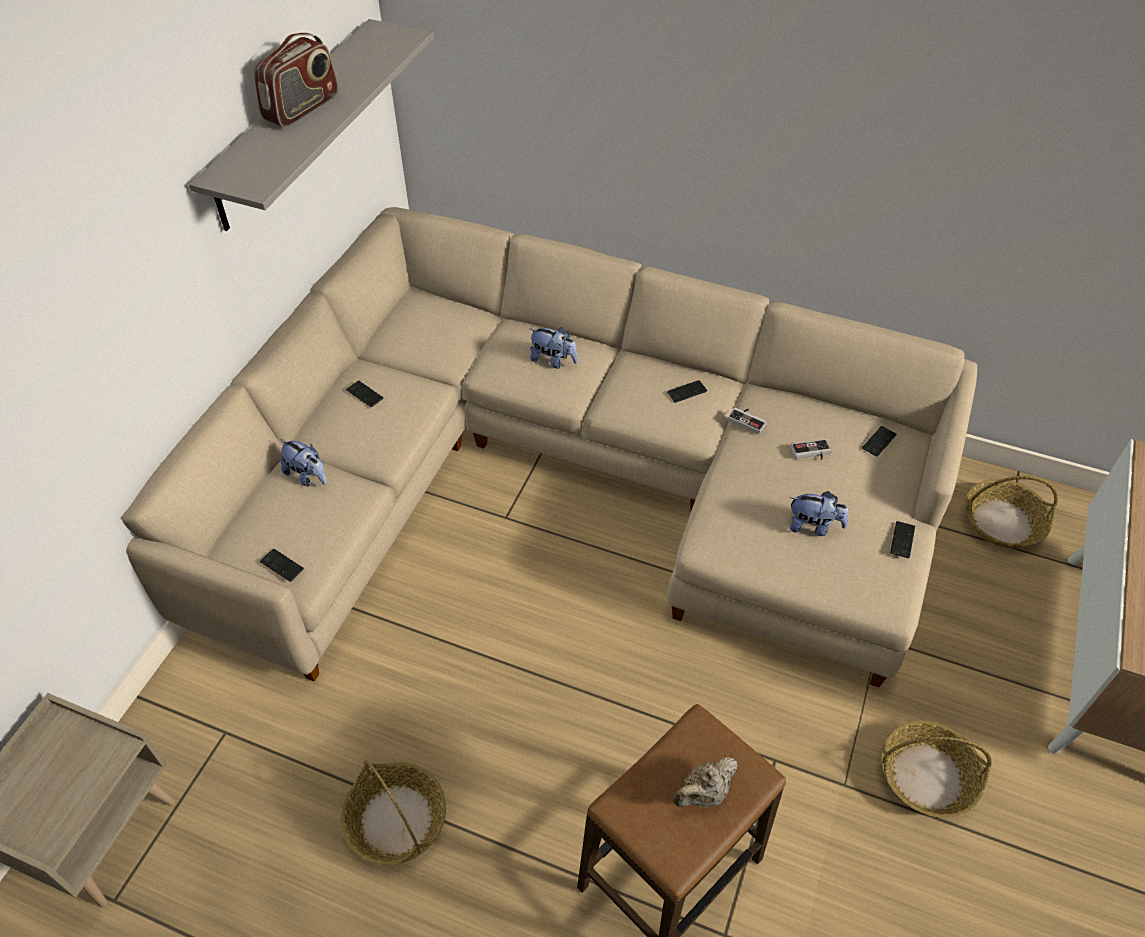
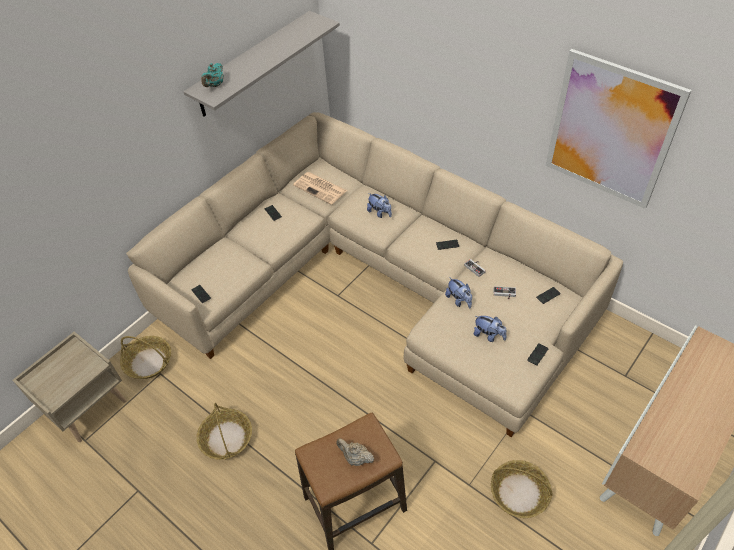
camera: 20 degrees right, 0 degrees up
radio [254,33,338,128] -> none
plush toy [280,439,327,487] -> plush toy moved to [445,277,472,308]
beige teapot [673,757,738,807] -> beige teapot turned 45 degrees clockwise [336,438,374,466]
basket [965,476,1058,548] -> basket moved to [120,336,171,379]
none -> turquoise teapot [201,63,224,87]
none -> newspaper [293,172,347,205]
none -> picture [545,49,692,209]

